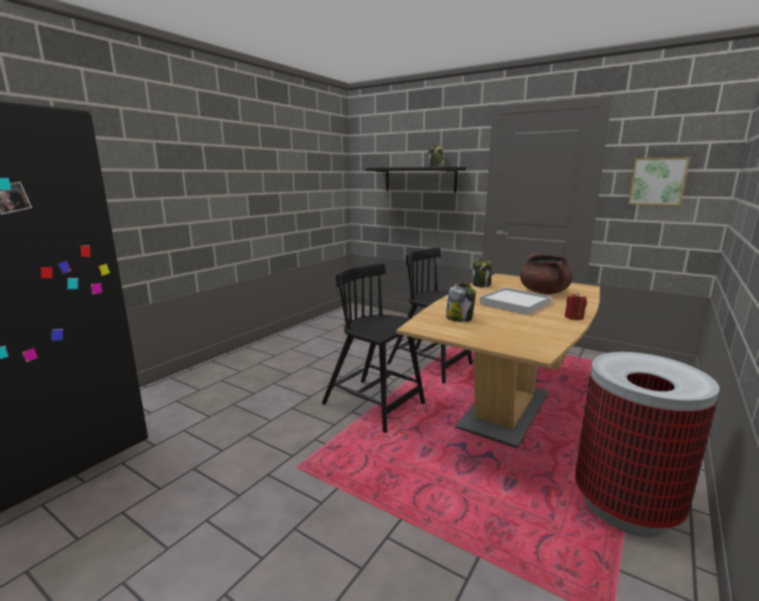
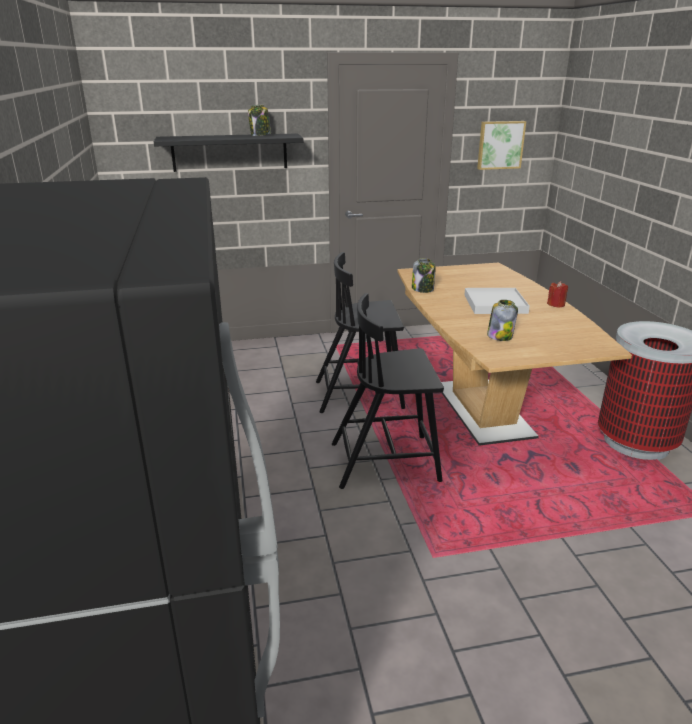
camera: 45 degrees left, 10 degrees up
brown cooking pot [520,253,573,295] -> none

